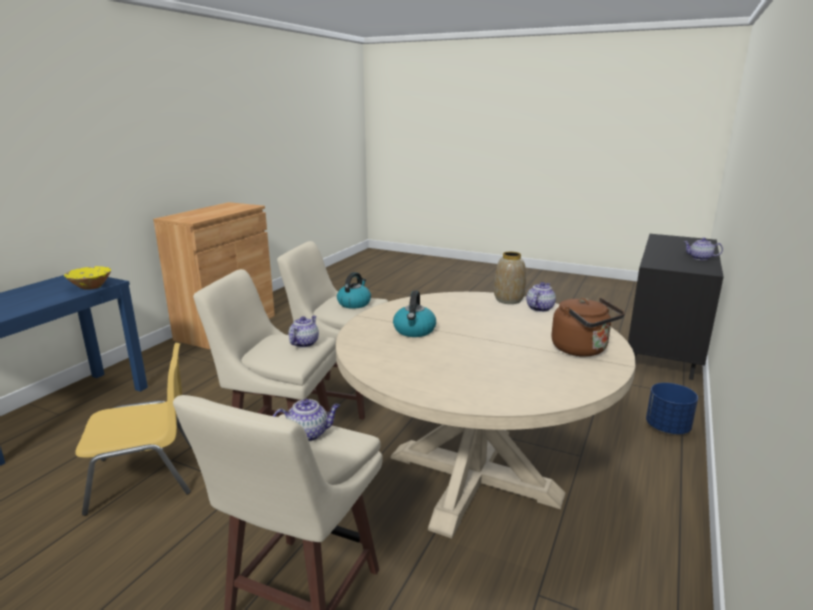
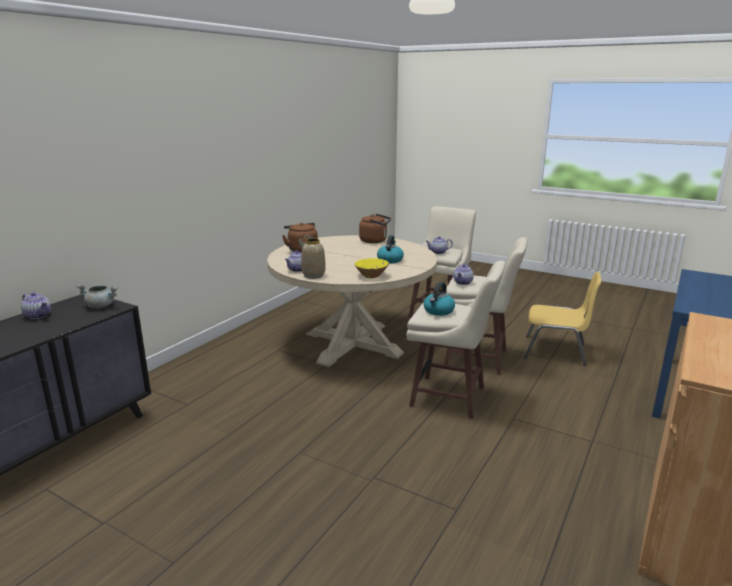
camera: 175 degrees left, 0 degrees up
yellow bowl [64,266,111,290] -> yellow bowl moved to [355,258,389,278]
yellow chair [75,343,192,516] -> yellow chair turned 150 degrees counterclockwise [524,272,601,366]
blue planter [646,383,698,434] -> none
none -> grey cooking pot [77,284,118,308]
none -> brown kettle [359,214,391,243]

